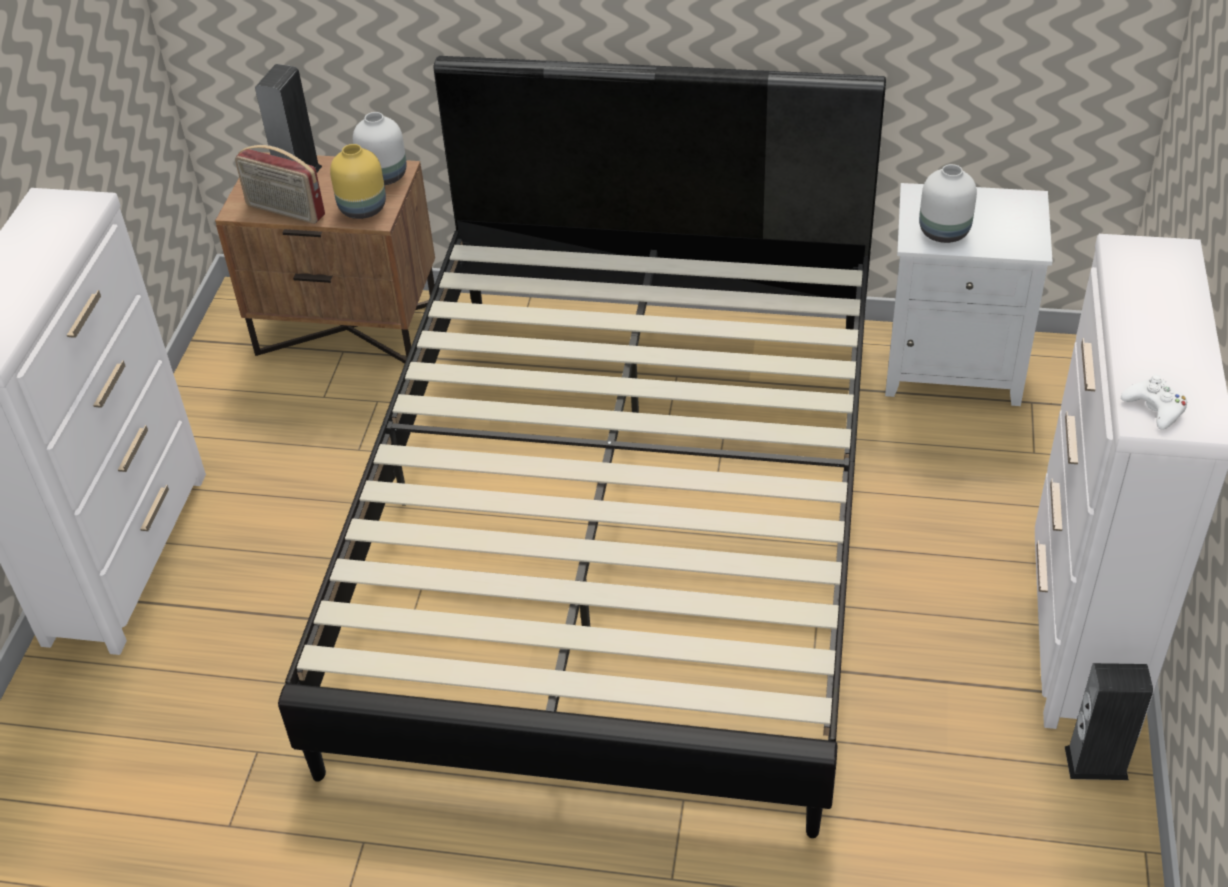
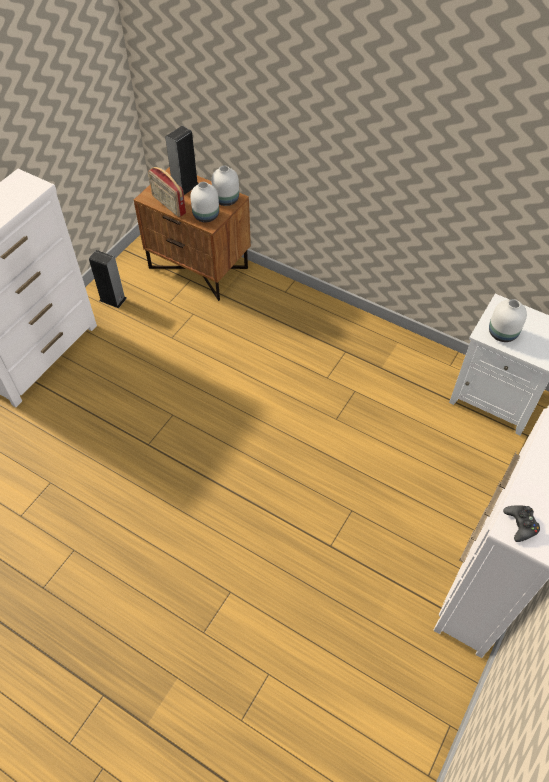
camera: 20 degrees right, 10 degrees up
black bed [278,56,886,838] -> none
yellow vase [330,144,386,219] -> white vase [190,182,219,222]
speaker [1065,663,1153,780] -> speaker moved to [89,250,127,308]
white game controller [1121,375,1187,430] -> black game controller [503,505,540,542]

